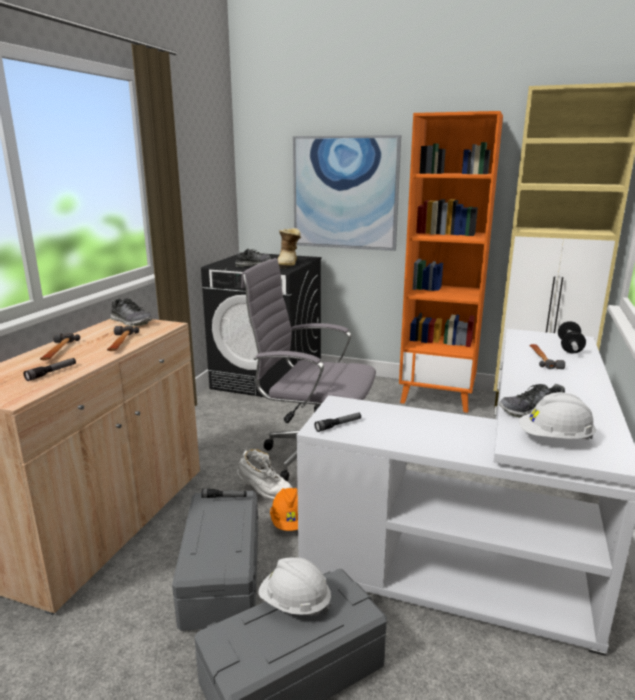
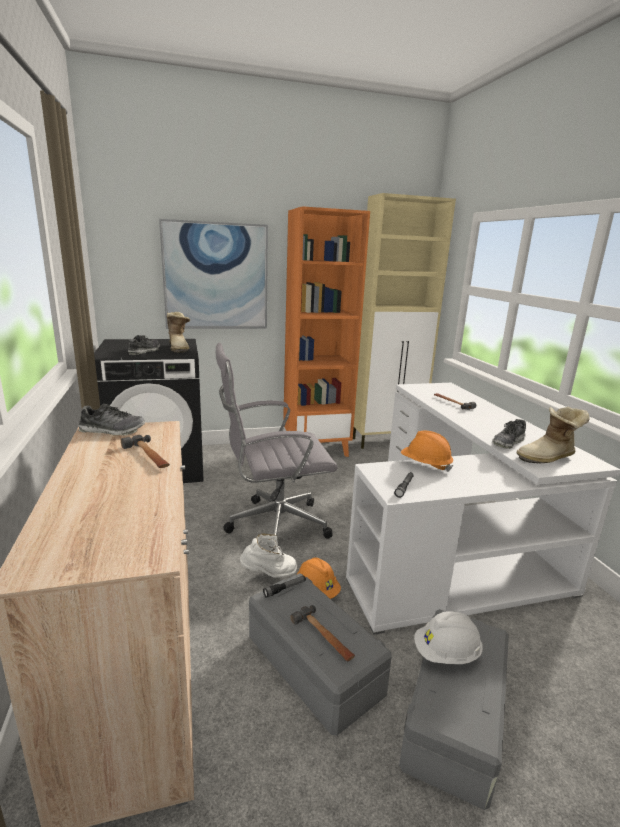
camera: 35 degrees left, 0 degrees up
flashlight [24,358,76,381] -> none
hammer [40,333,80,360] -> hammer moved to [291,605,355,662]
white hard hat [519,392,596,440] -> boot [516,407,590,463]
dumbbell [558,321,586,353] -> none
none -> orange hard hat [401,431,453,472]

